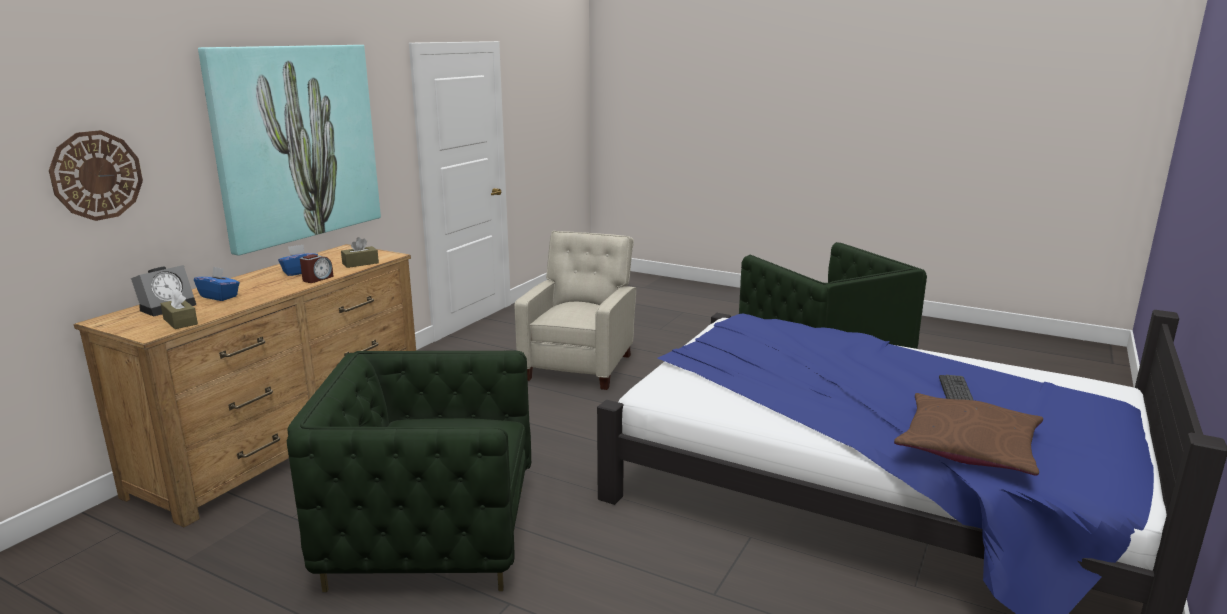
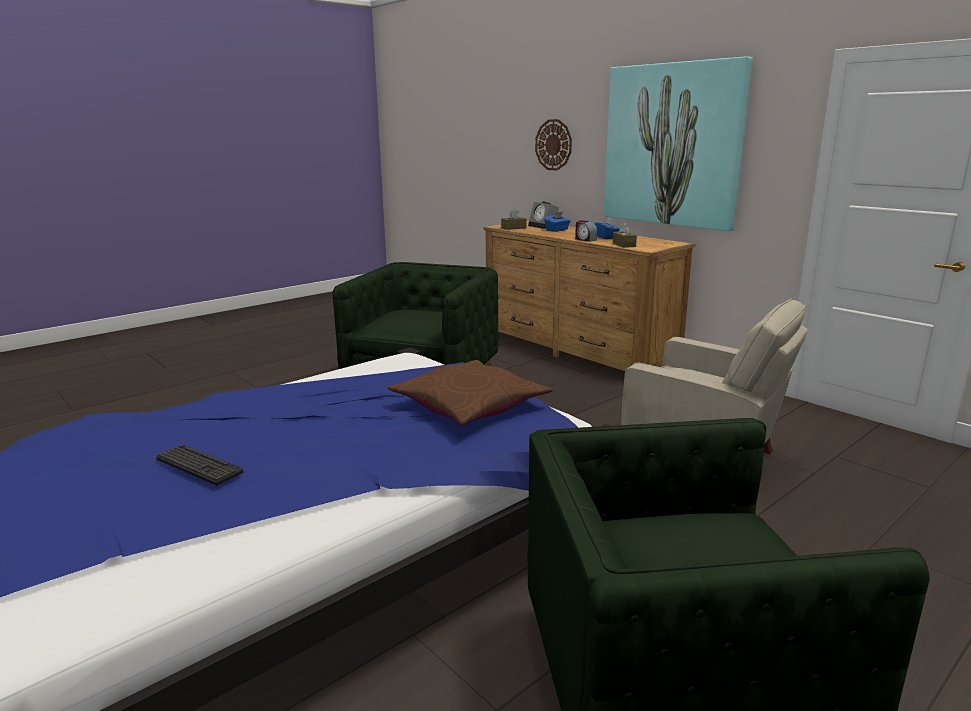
camera: 110 degrees right, 0 degrees up
brown pillow [894,393,1043,476] -> brown pillow moved to [388,360,553,426]

